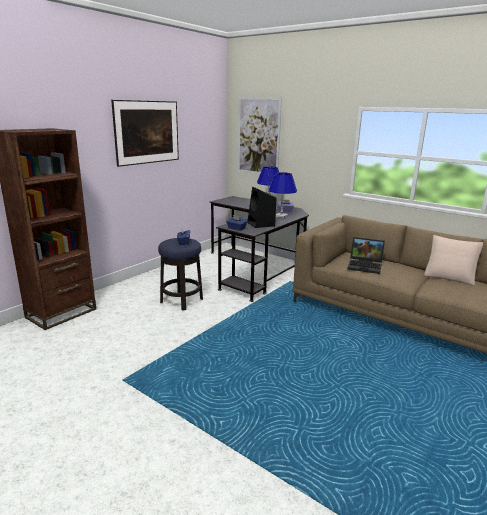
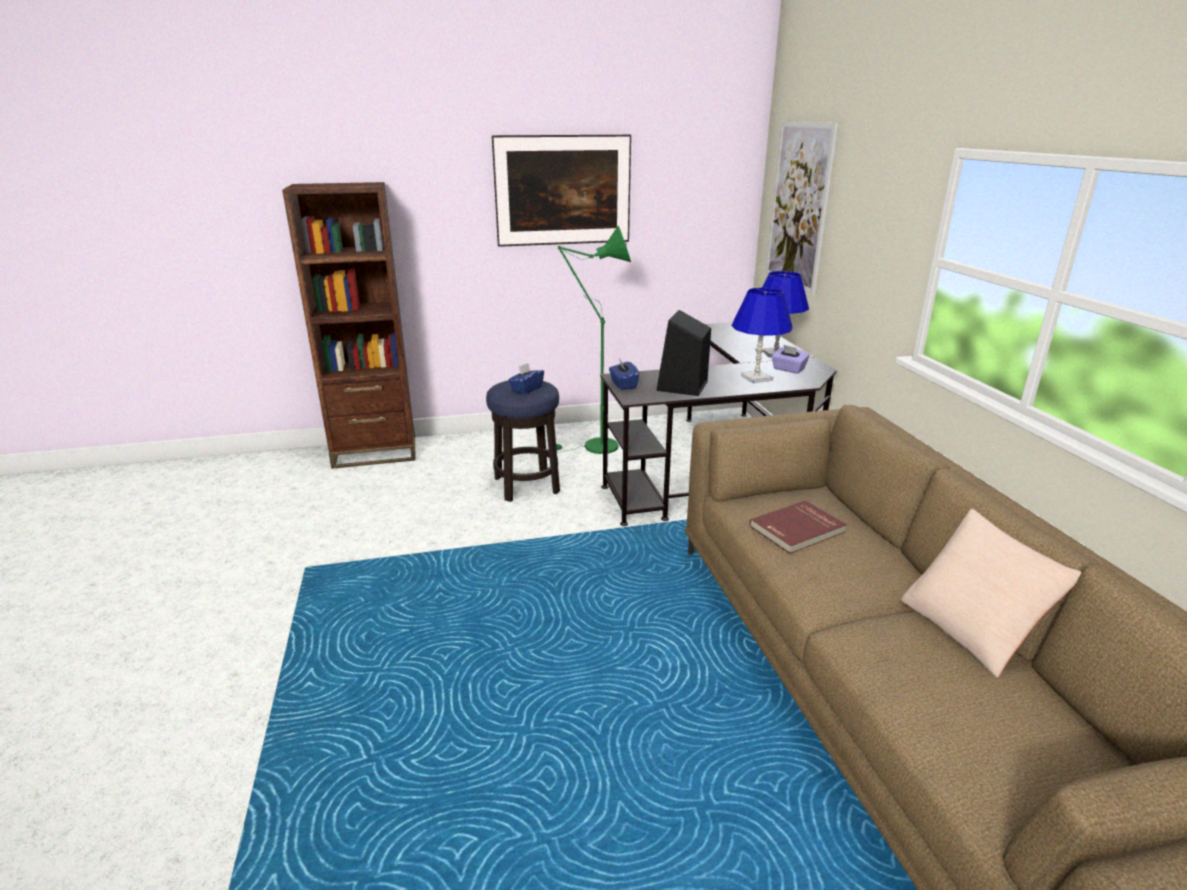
camera: 40 degrees right, 5 degrees up
laptop [347,237,385,274] -> red book [749,500,847,554]
none -> green floor lamp [548,225,631,454]

